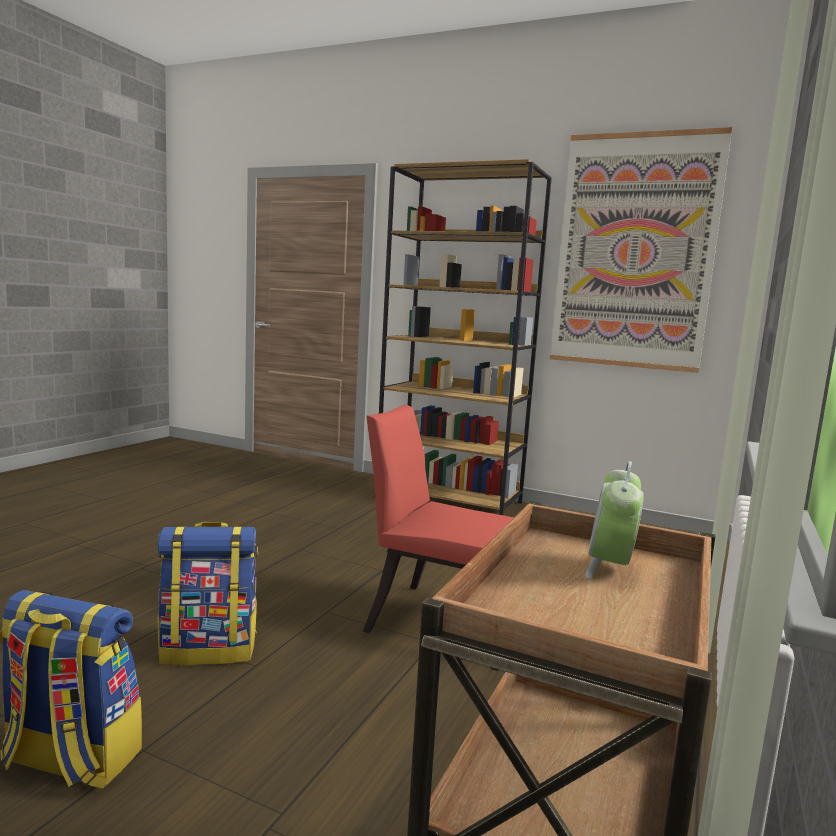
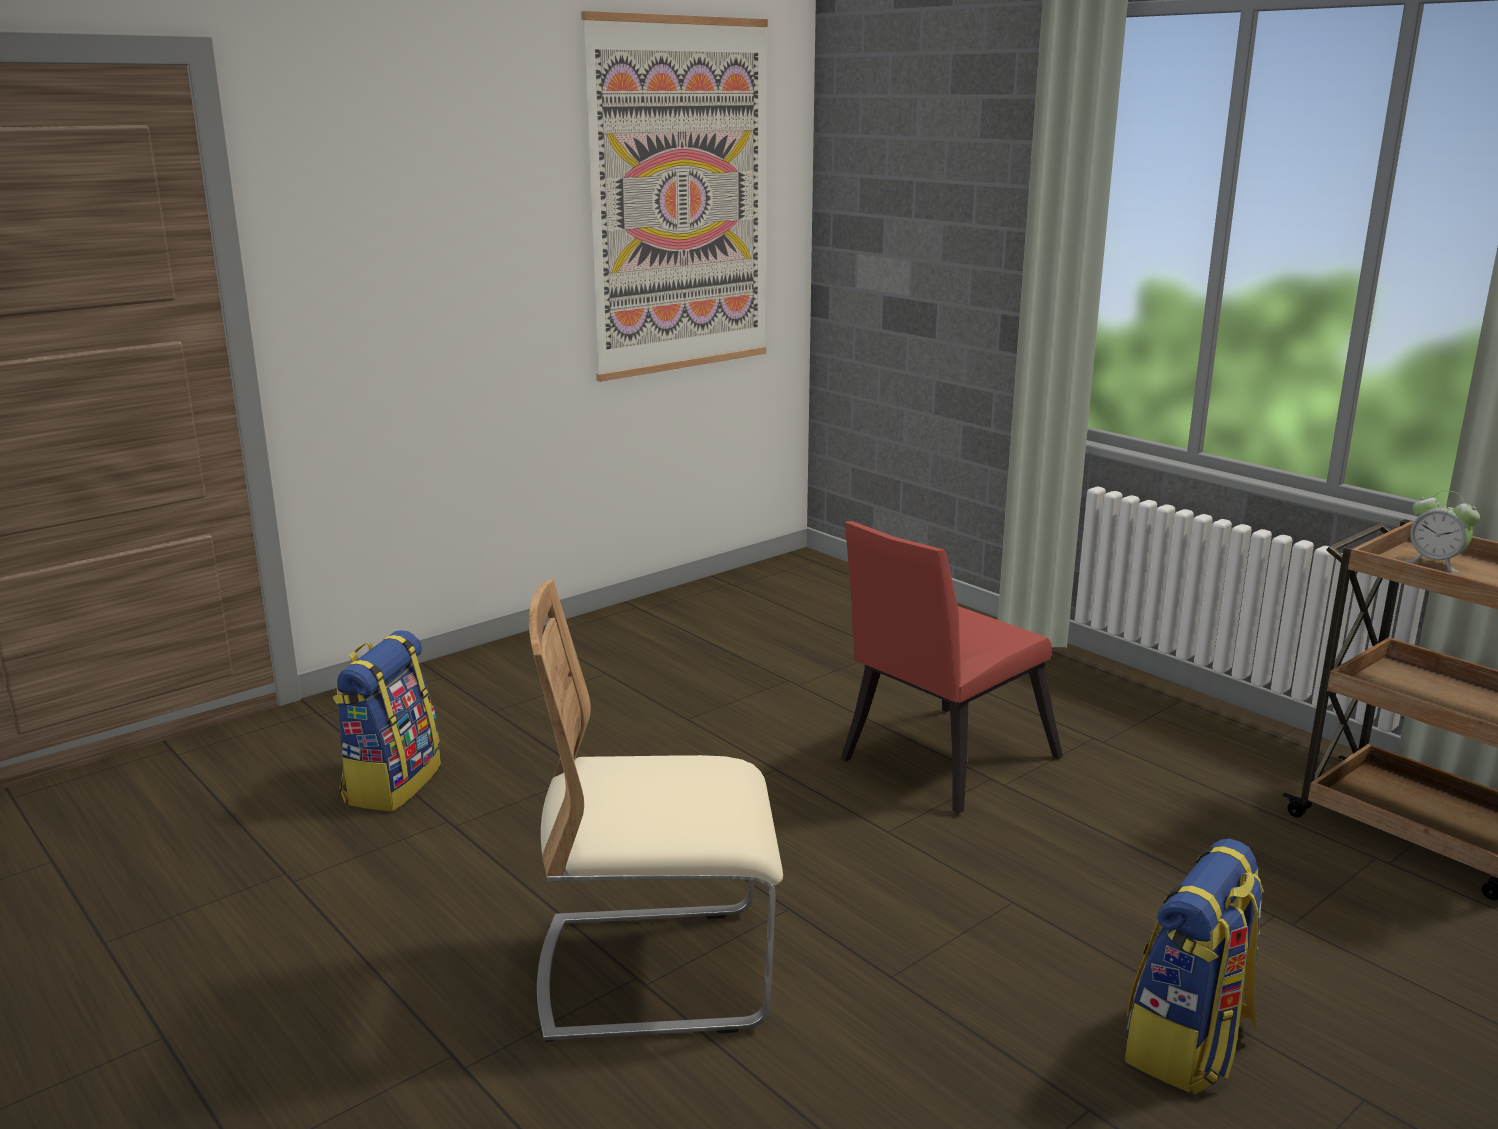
camera: 65 degrees left, 10 degrees up
backpack [157,522,258,665] -> backpack moved to [333,630,441,811]
brown bookcase [379,159,552,515] -> none
none -> beige chair [529,579,783,1042]

